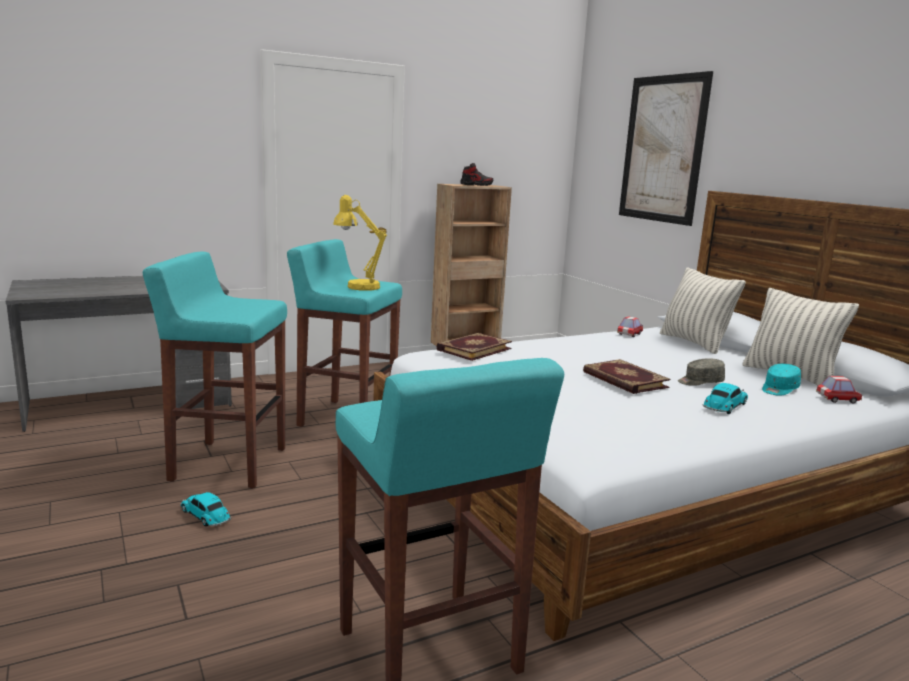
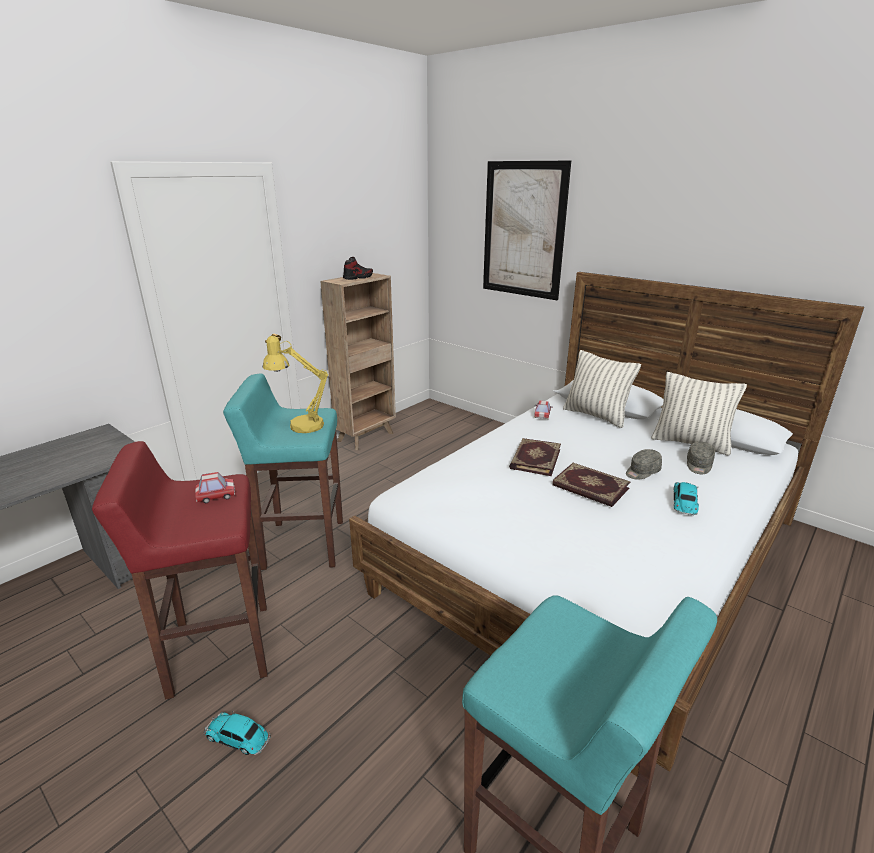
camera: 20 degrees left, 10 degrees up
turquoise stool [143,251,287,488] -> red stool [92,441,267,700]
book [436,333,512,361] -> book moved to [509,438,561,476]
turquoise cap [762,364,801,396] -> grey cap [687,442,715,474]
toy car [816,376,862,403] -> toy car moved to [195,472,235,503]

